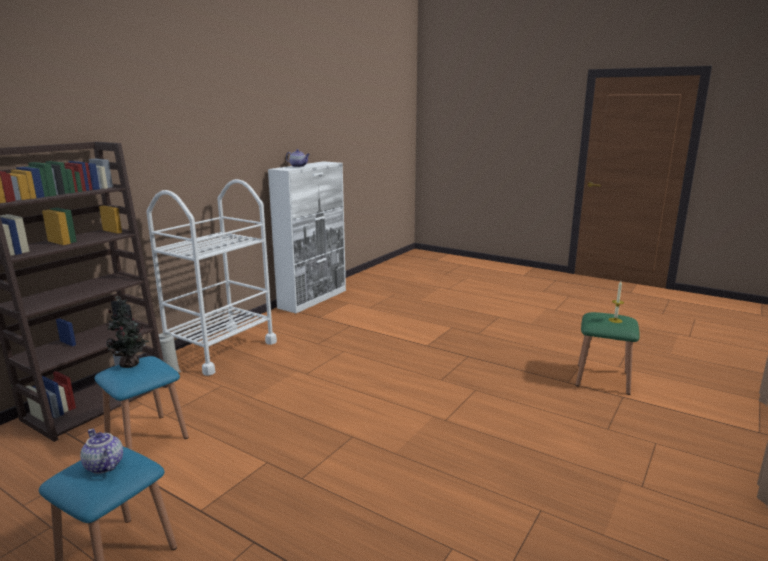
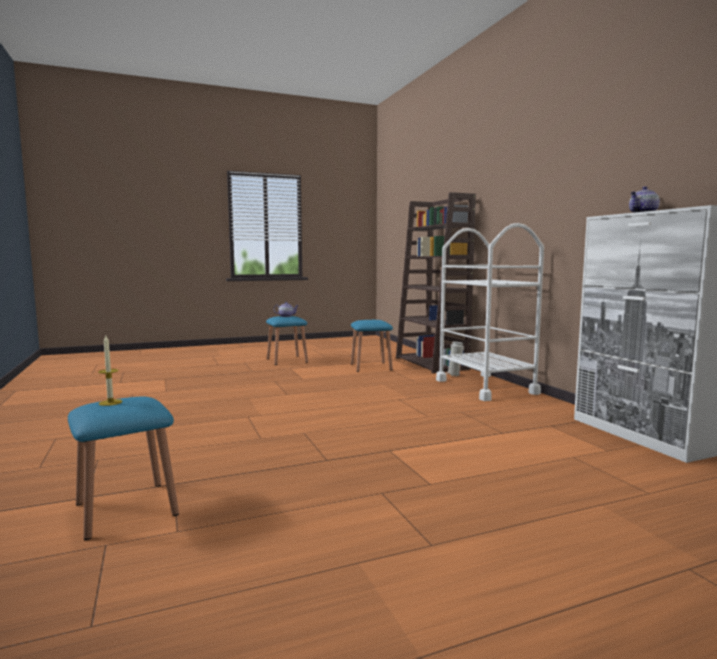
camera: 125 degrees right, 10 degrees down
potted plant [106,296,149,368] -> none
green stool [576,312,640,395] -> blue stool [68,397,179,540]

